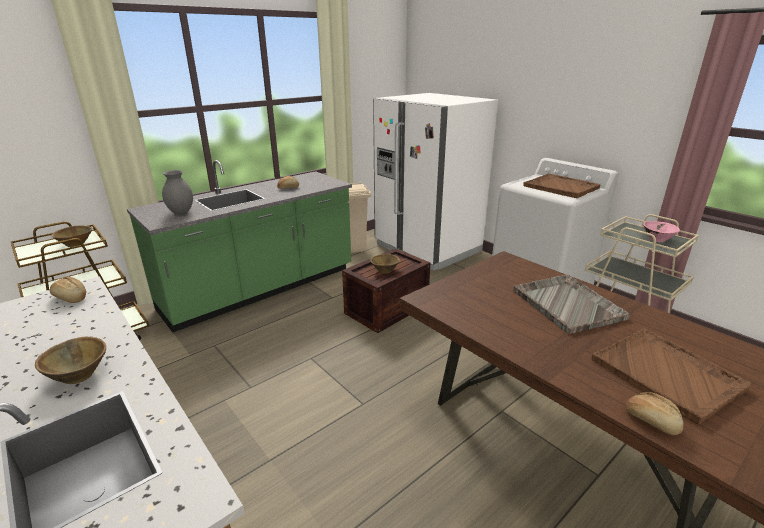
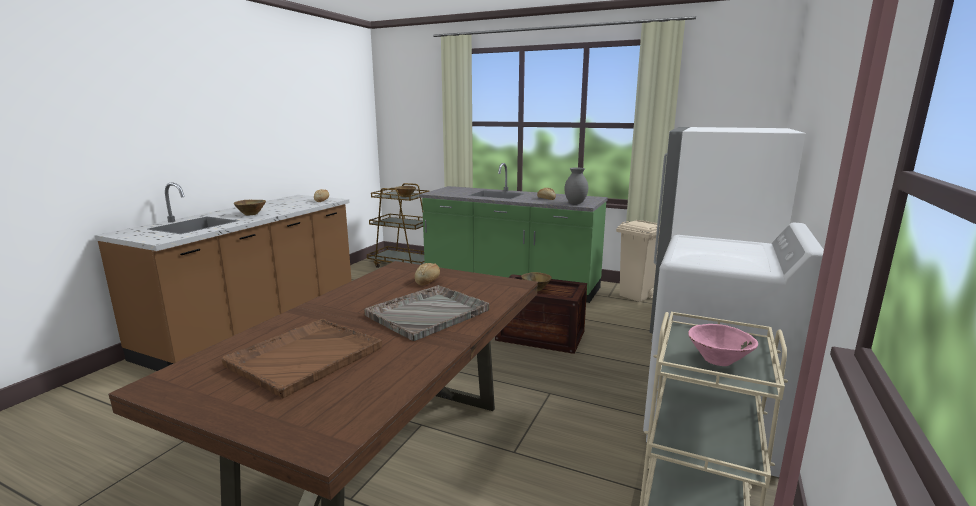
camera: 65 degrees right, 10 degrees down
grey vase [162,170,193,214] -> grey vase moved to [564,168,588,204]
brown tray [523,174,601,198] -> none
bread [625,392,683,435] -> bread moved to [415,263,440,285]

